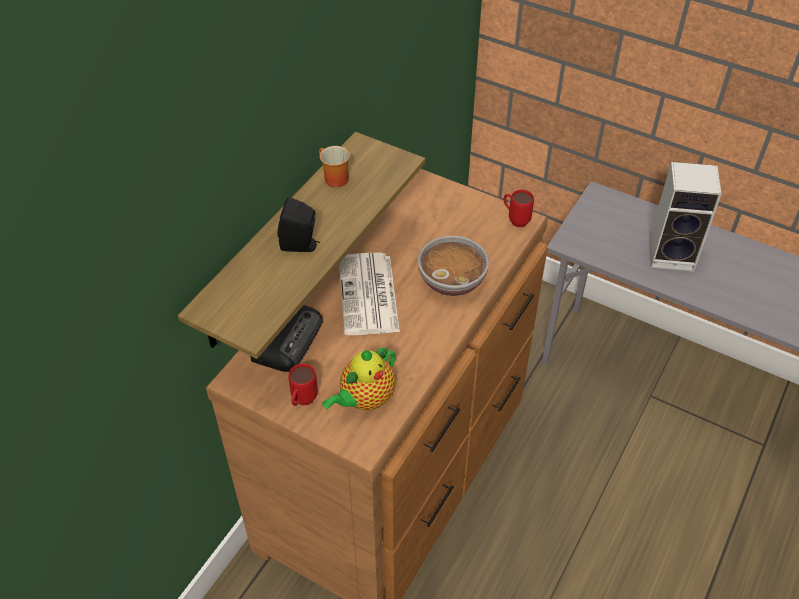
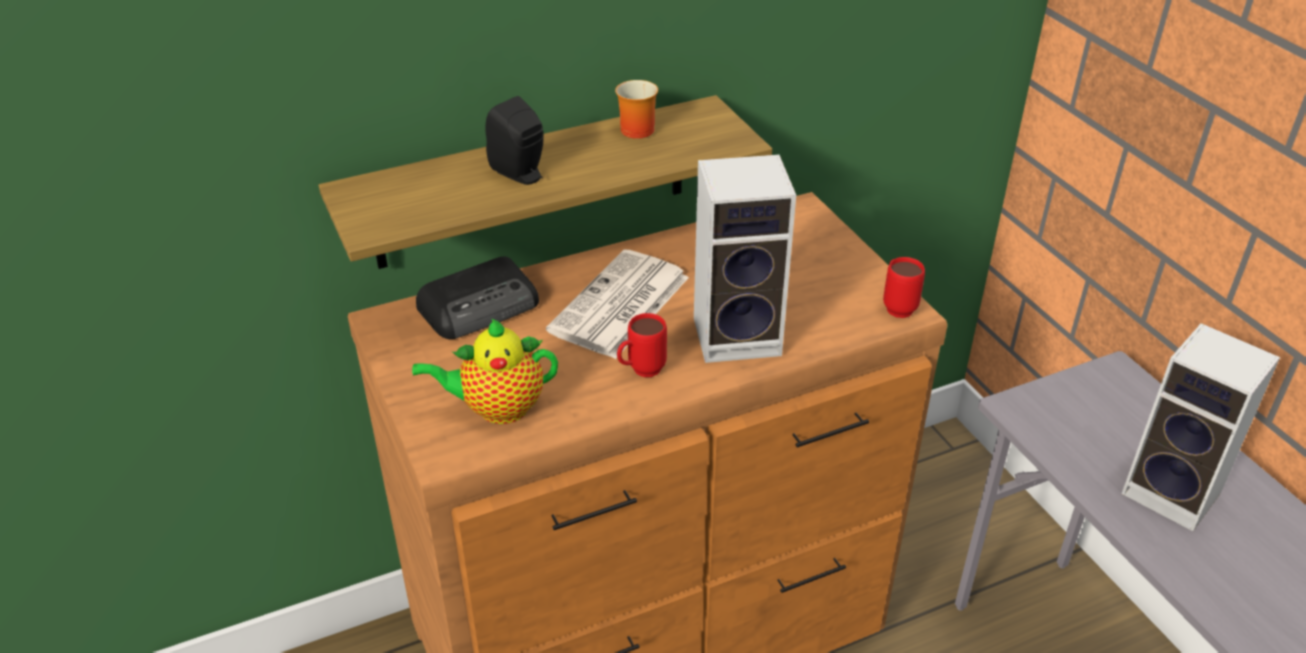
camera: 35 degrees right, 10 degrees down
red mug [288,364,318,406] -> red mug moved to [617,313,667,377]
bowl [418,236,489,296] -> speaker [694,155,796,363]

